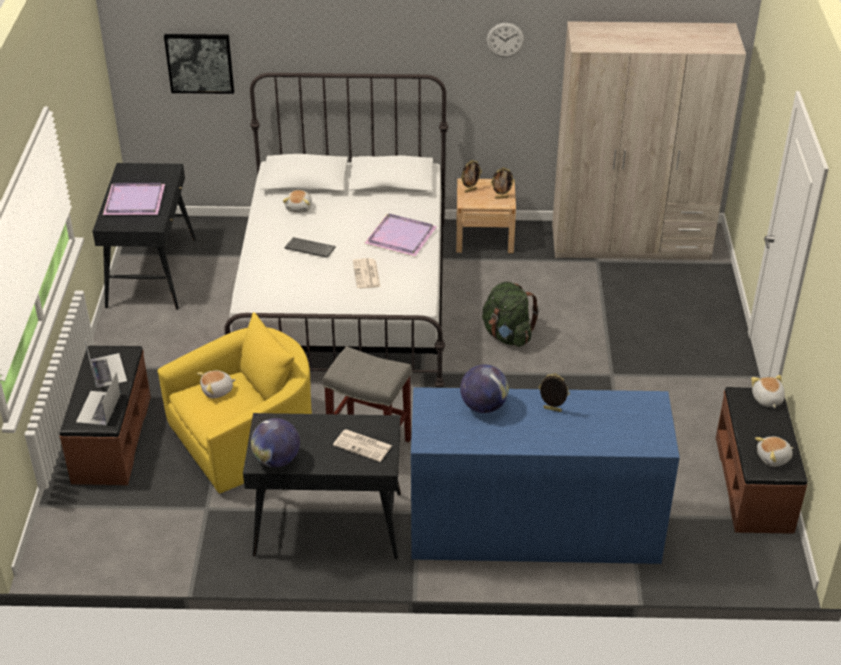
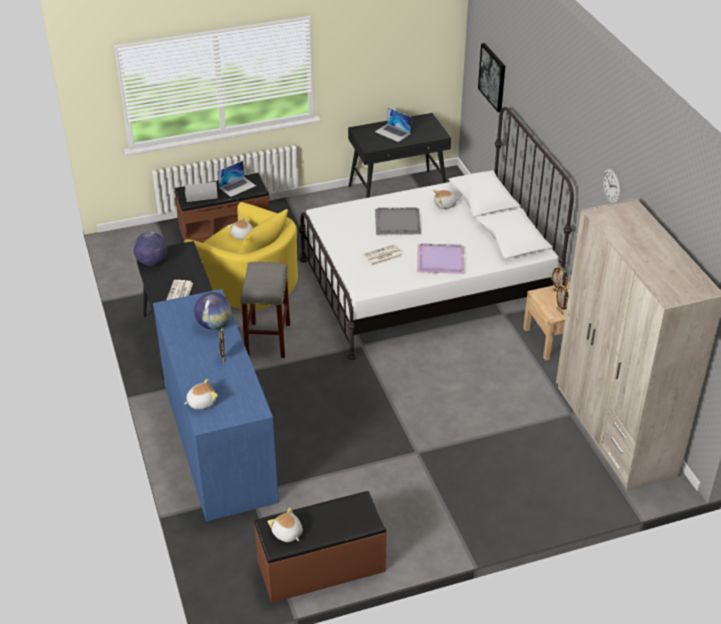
camera: 70 degrees right, 0 degrees up
purple tray [103,183,165,215] -> laptop [375,107,411,142]
keyboard [284,237,336,258] -> grey tray [375,208,421,235]
green backpack [482,282,539,347] -> none
plush toy [751,375,785,408] -> plush toy moved to [184,379,218,409]

